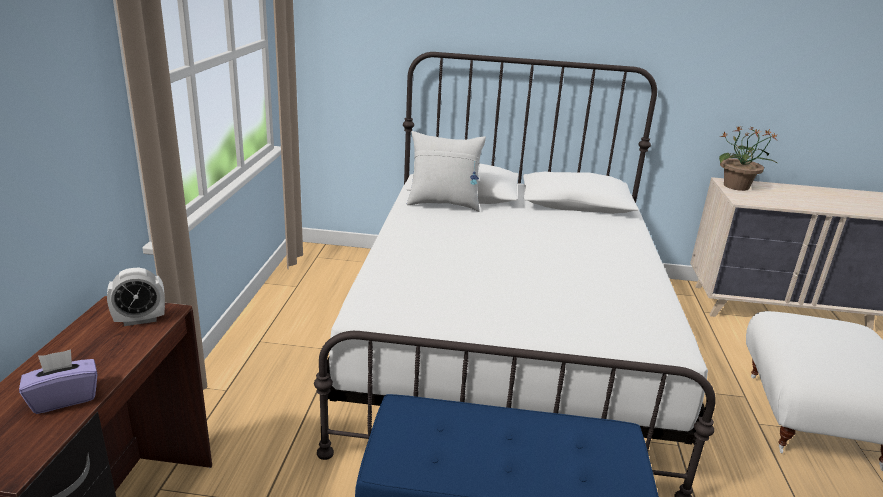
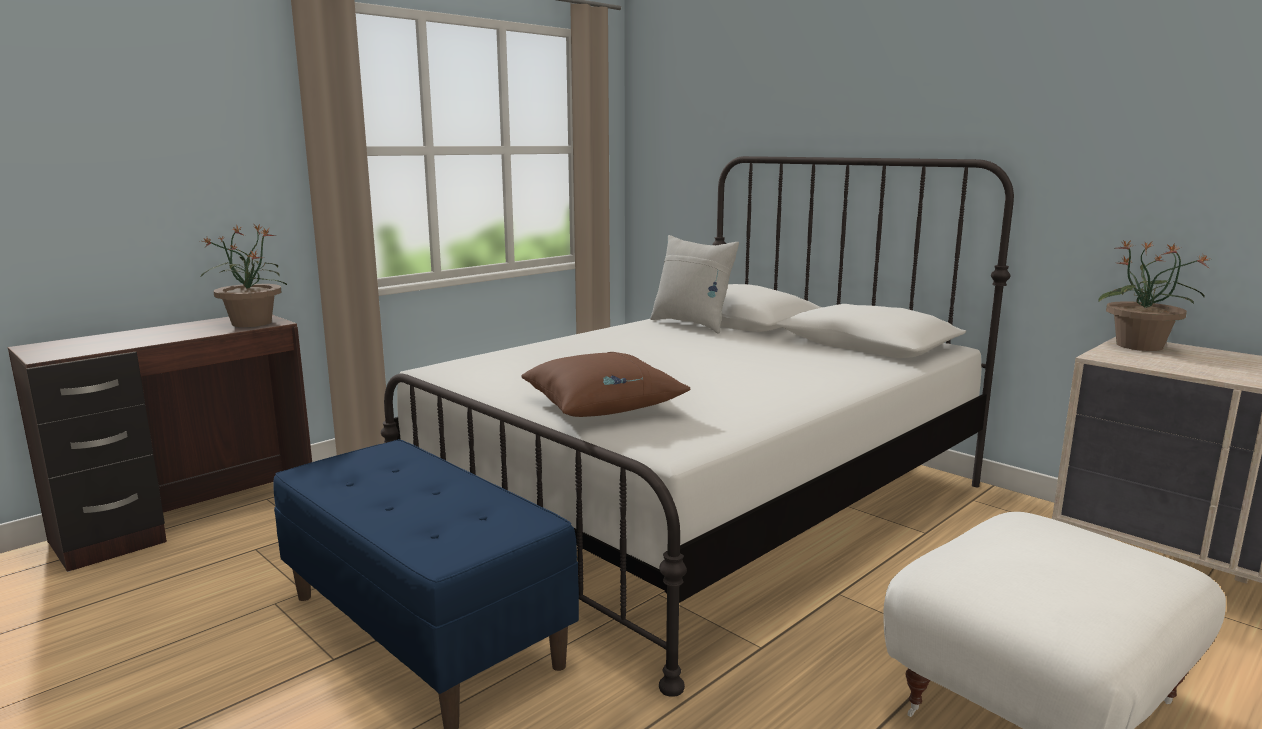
camera: 40 degrees right, 10 degrees down
purple tissue box [19,349,97,414] -> none
alarm clock [107,267,165,326] -> potted plant [199,225,287,327]
none -> brown pillow [521,352,690,417]

